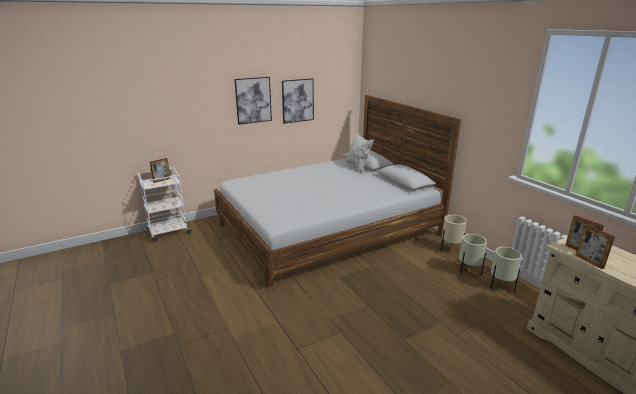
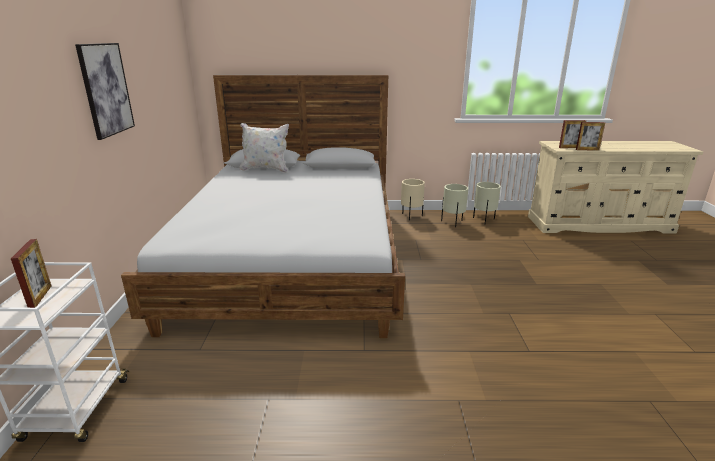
camera: 60 degrees left, 0 degrees up
picture [282,78,314,124] -> none

